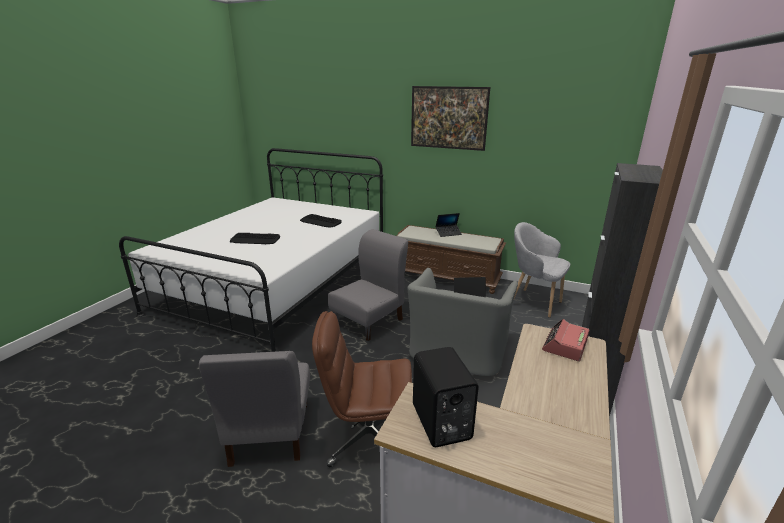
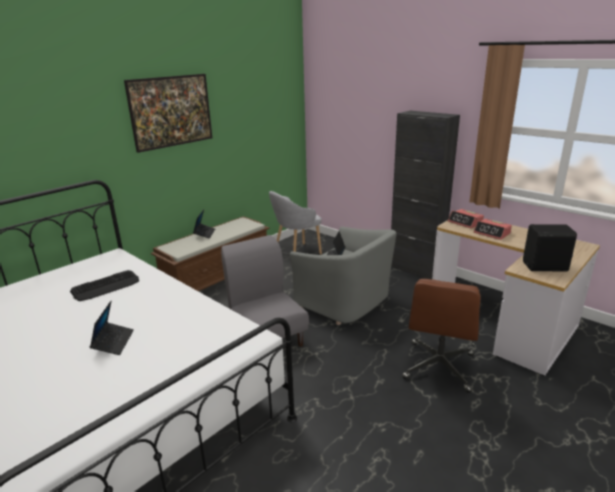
camera: 70 degrees left, 0 degrees up
grey chair [199,351,310,467] -> none
keyboard [230,233,280,244] -> laptop [90,301,134,355]
none -> alarm clock [474,219,512,240]

